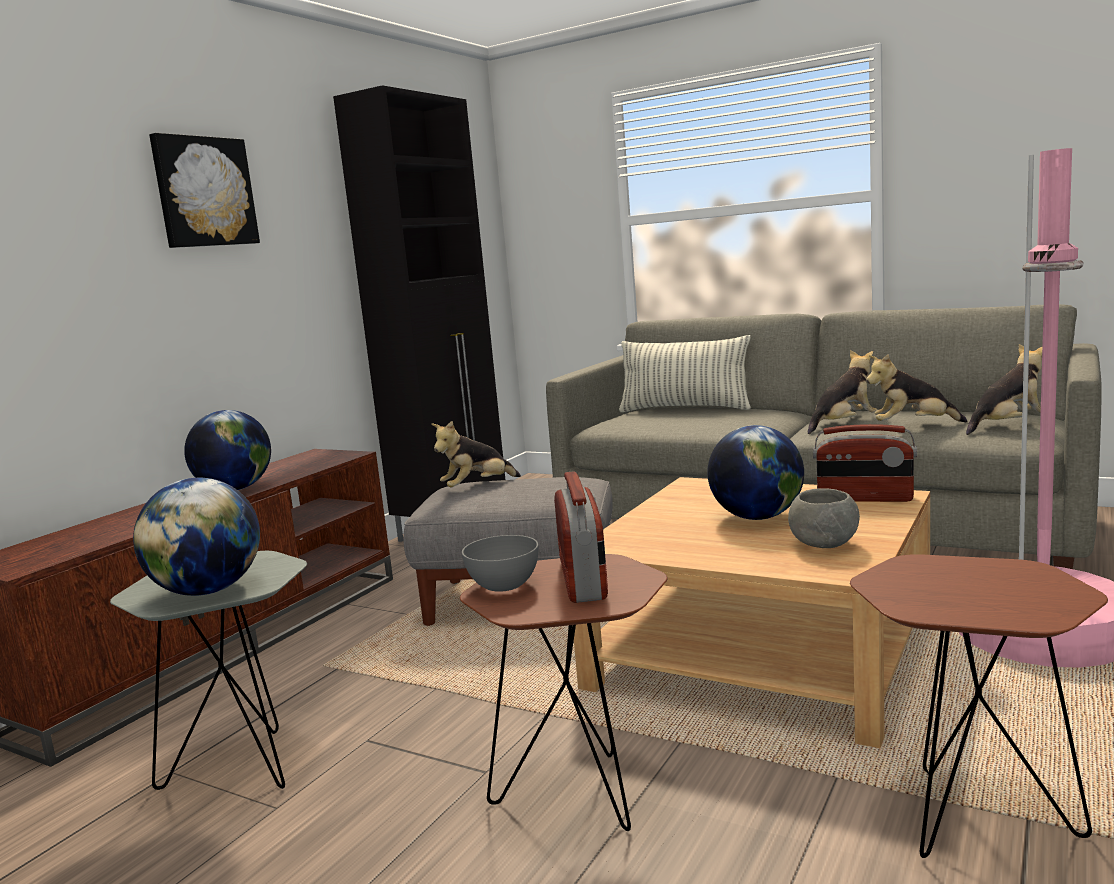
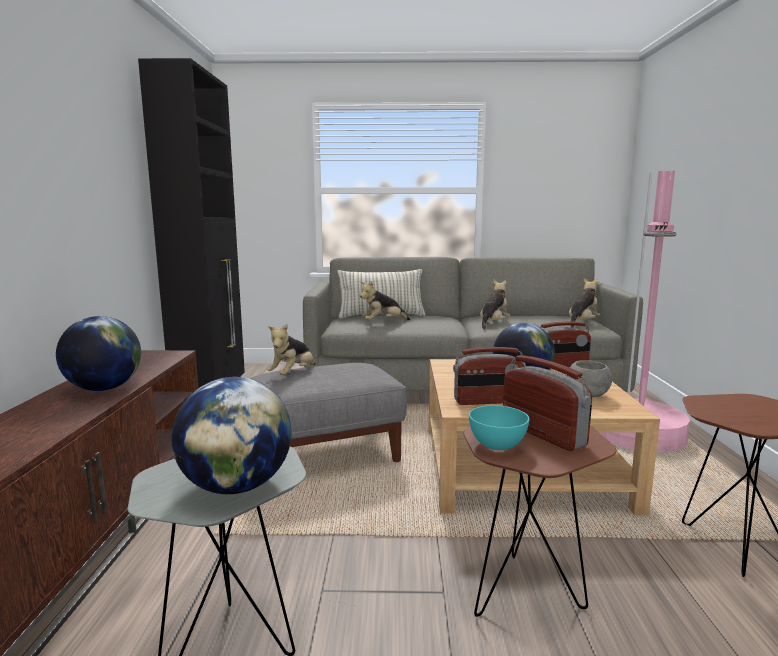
camera: 30 degrees left, 0 degrees up
picture [149,133,260,248] -> none
grey bowl [462,535,539,592] -> turquoise bowl [469,405,529,450]
plush toy [866,354,968,422] -> plush toy moved to [360,281,410,320]
none -> radio [453,347,526,405]

